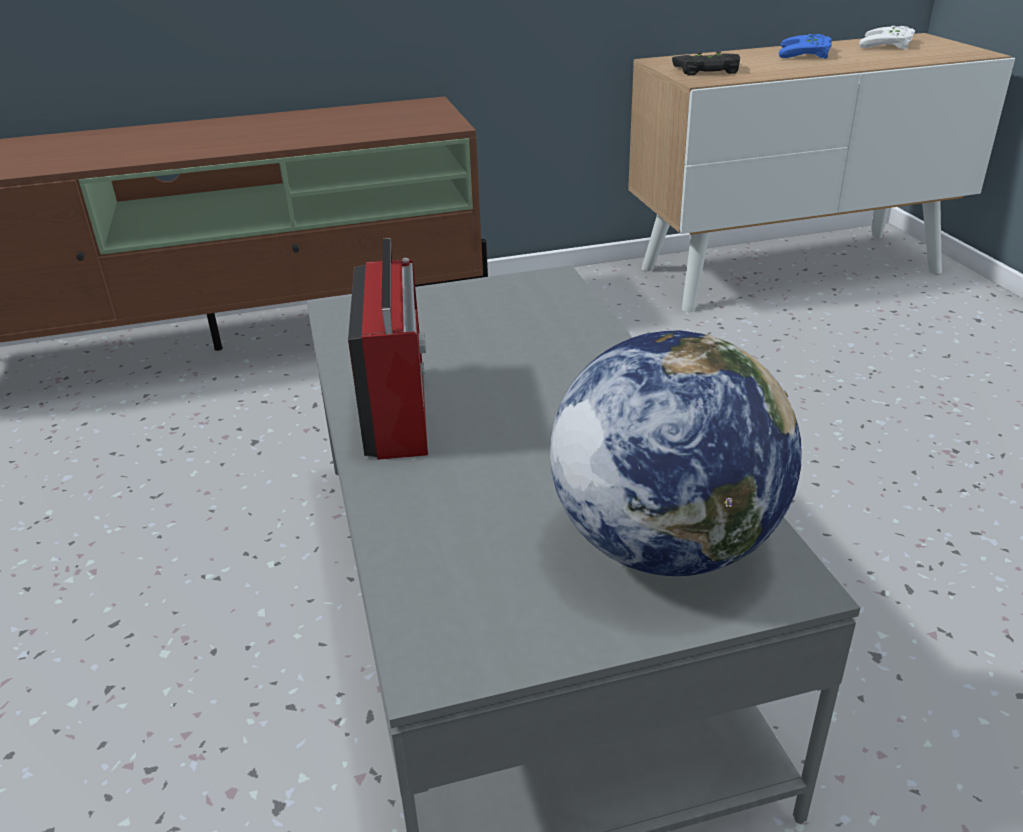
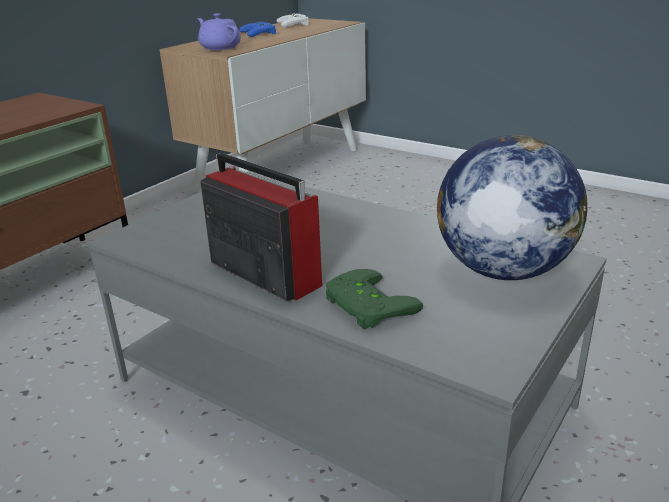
camera: 40 degrees left, 5 degrees down
black game controller [672,51,740,75] -> purple teapot [197,13,241,50]
none -> green game controller [326,269,423,330]

